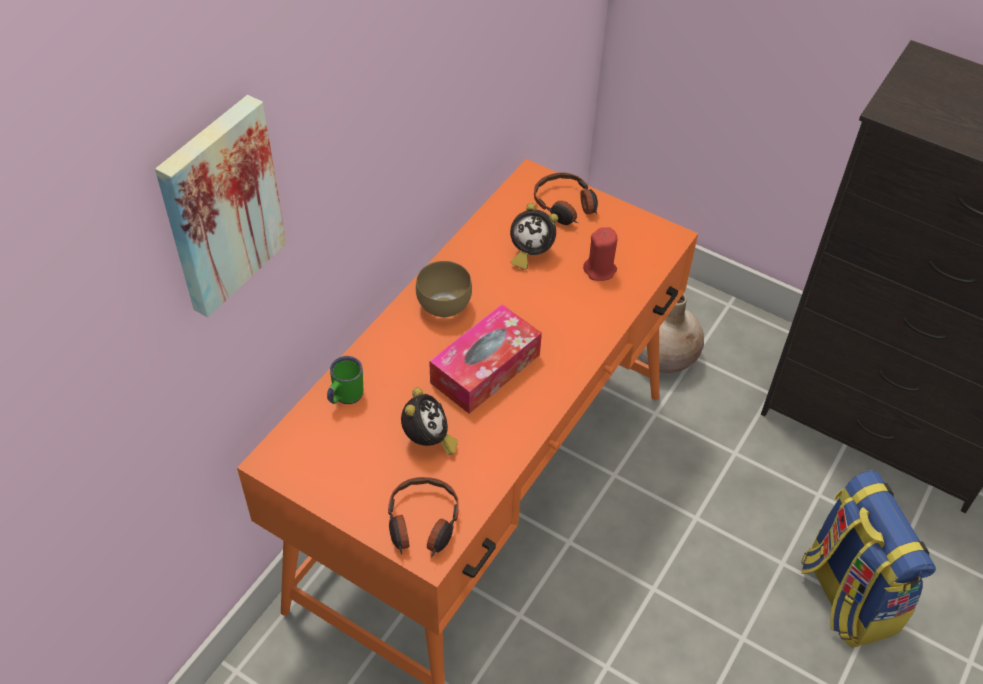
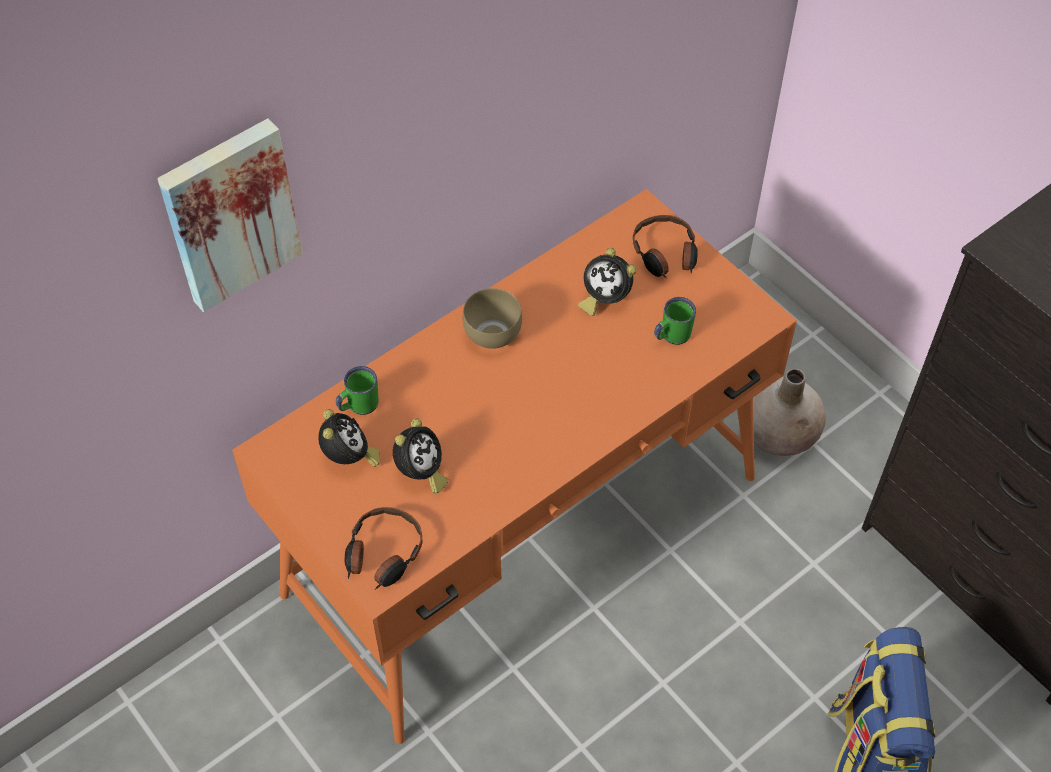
camera: 20 degrees right, 5 degrees up
tissue box [429,304,542,414] -> none
red candle [583,227,617,281] -> green mug [654,297,696,345]
none -> alarm clock [318,409,380,467]

